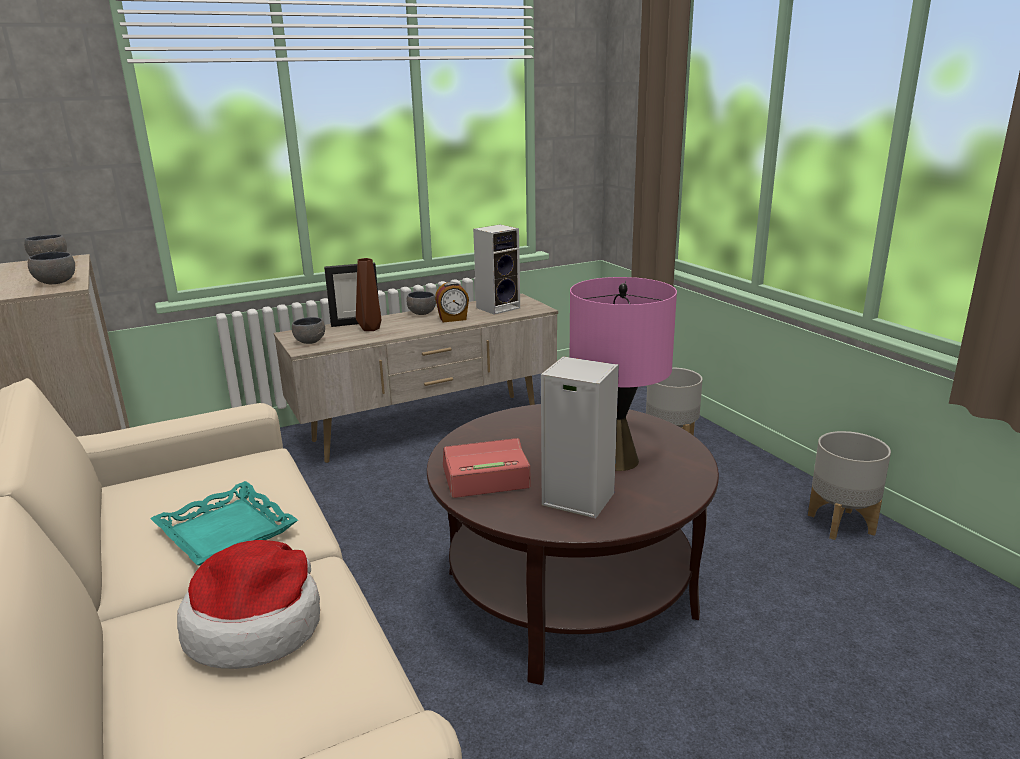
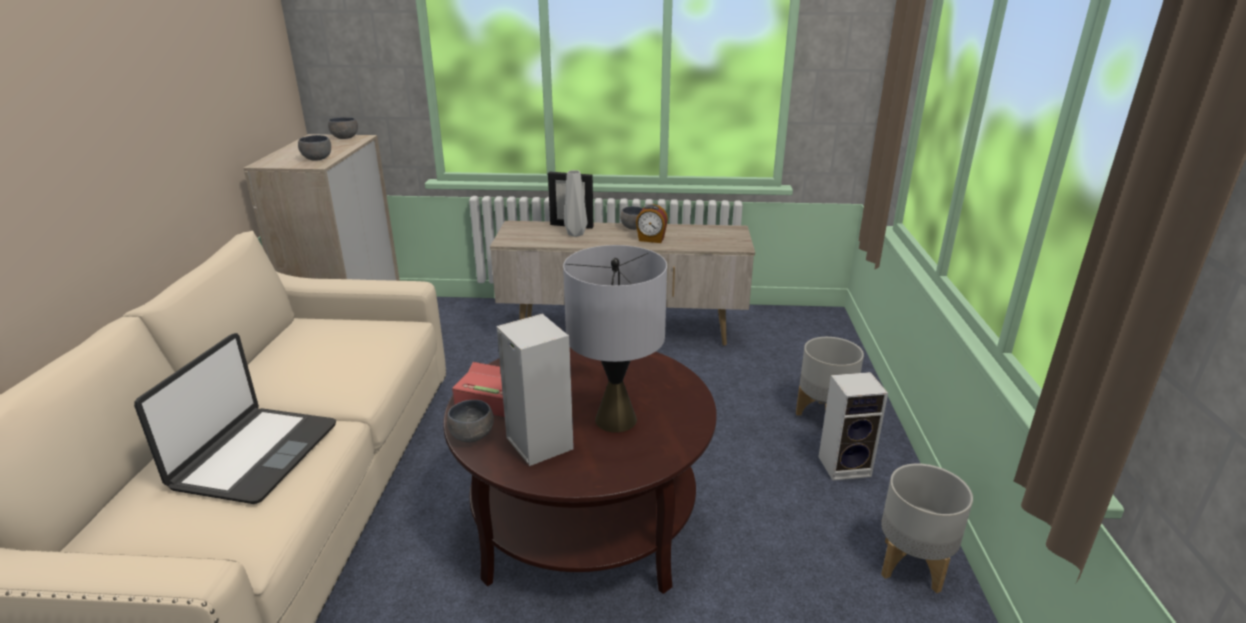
camera: 30 degrees right, 5 degrees up
turquoise tray [150,481,298,566] -> none
hat [177,540,320,669] -> laptop [134,333,336,504]
grey bowl [292,317,325,344] -> grey bowl moved to [447,400,494,443]
brown vase [356,258,381,331] -> grey vase [564,170,588,237]
speaker [473,225,520,315] -> speaker moved to [818,372,888,481]
pink table lamp [570,277,677,471] -> grey table lamp [563,245,667,433]

